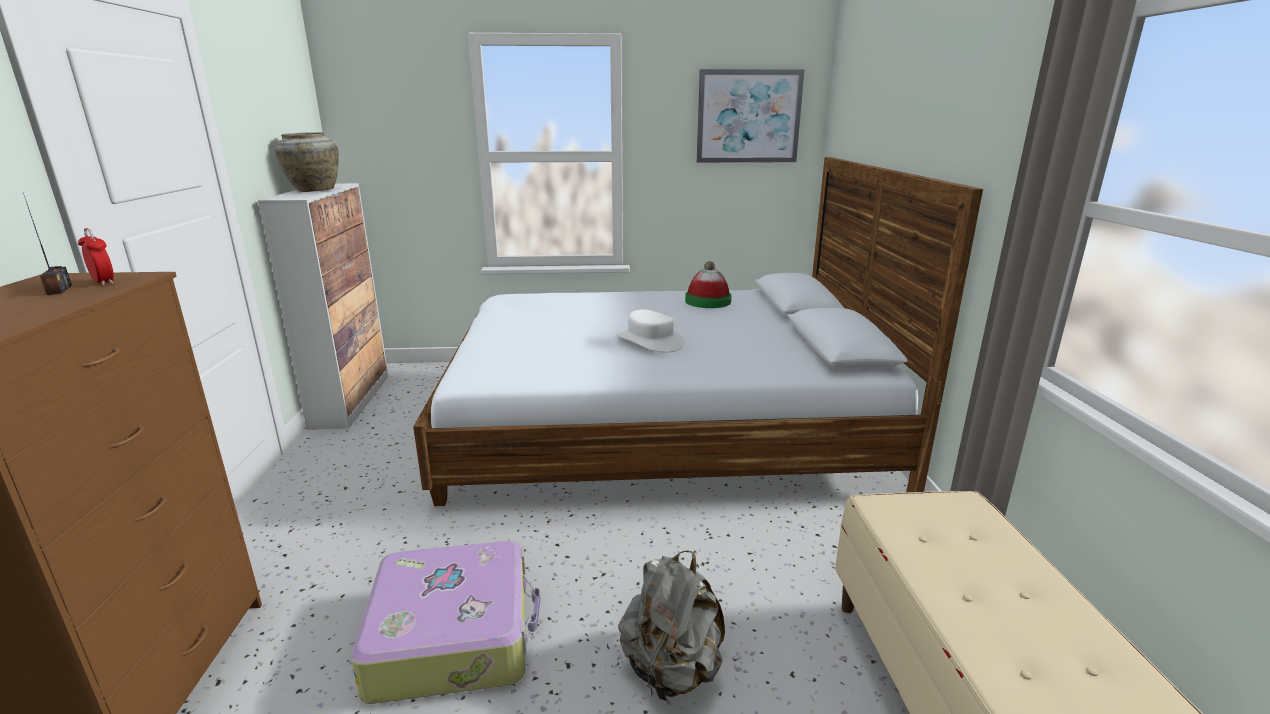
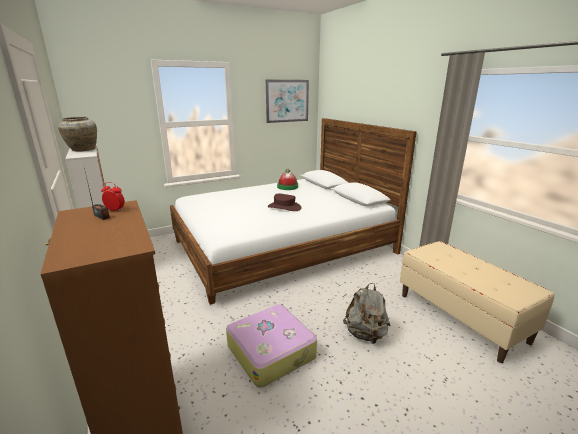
camera: 25 degrees left, 0 degrees up
white hat [616,310,685,353] -> brown hat [268,194,301,211]

